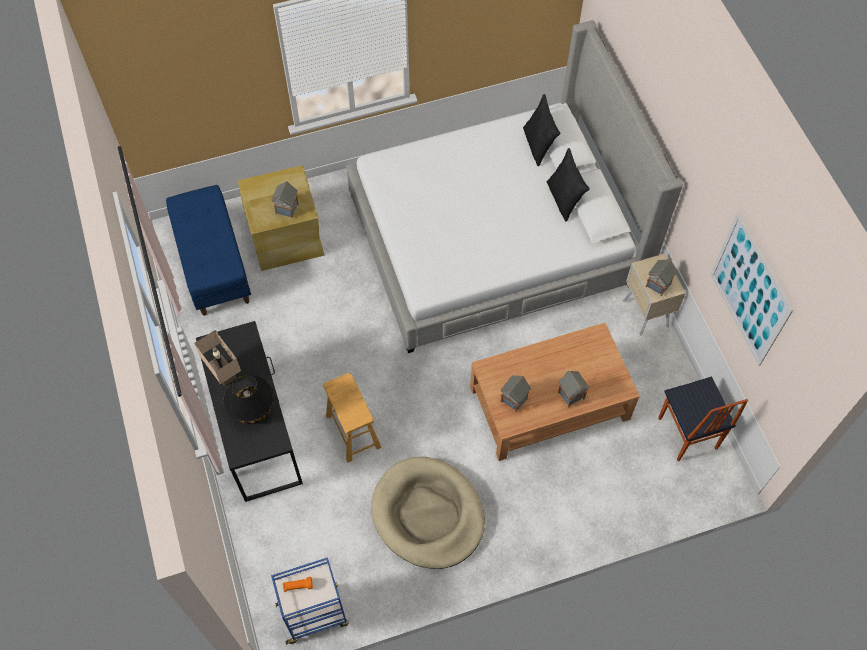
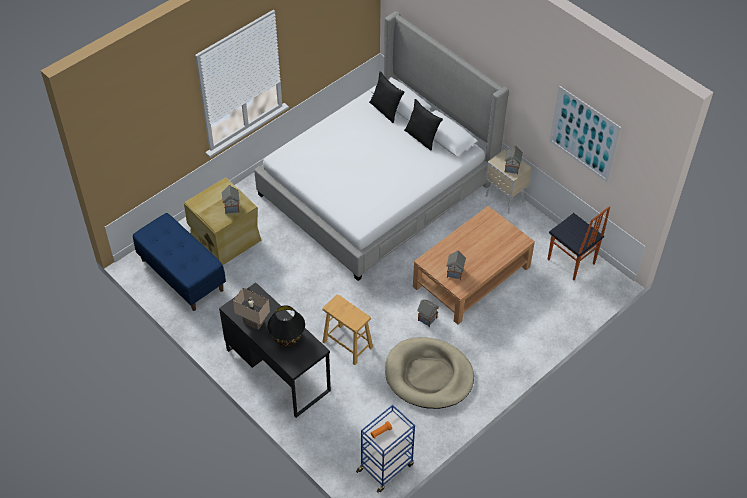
camera: 25 degrees left, 10 degrees down
toy house [558,371,589,408] -> toy house moved to [417,299,439,328]

